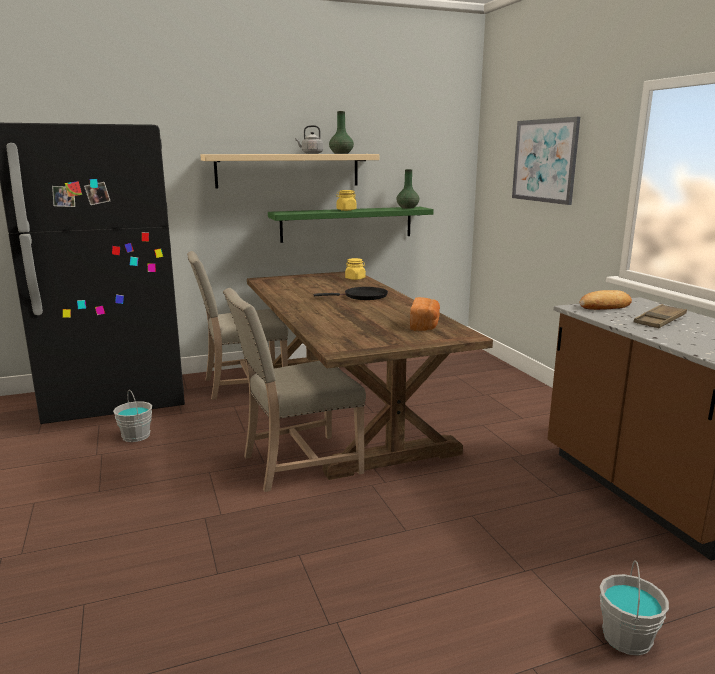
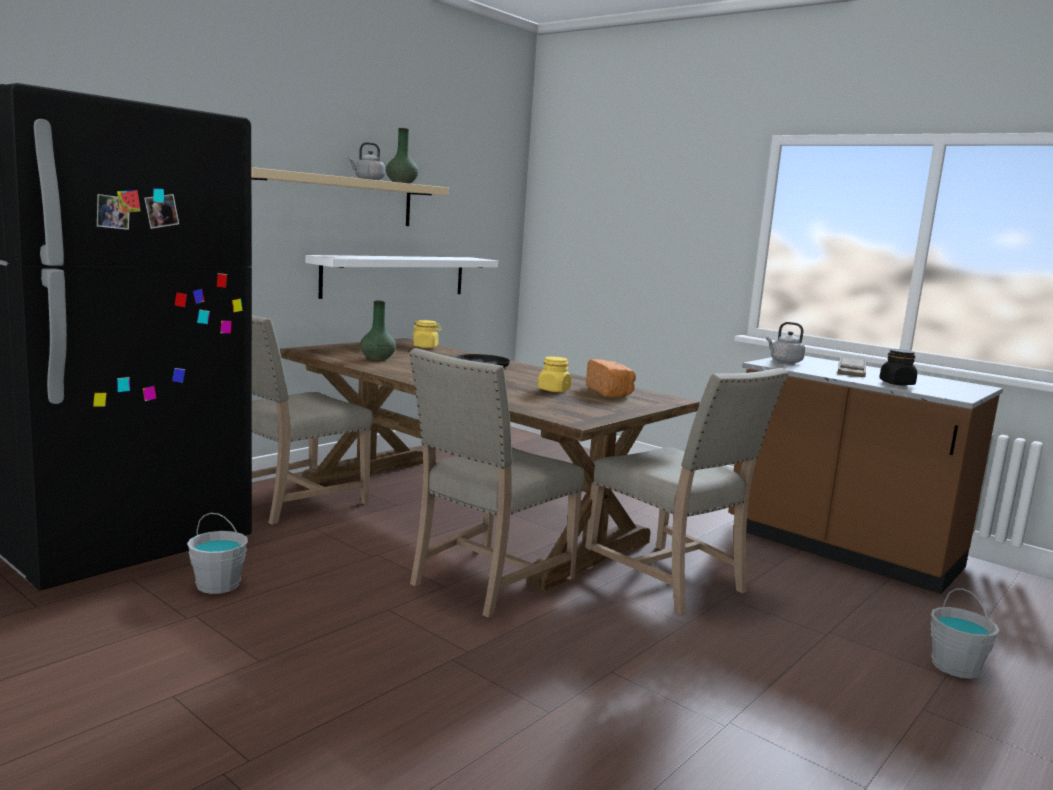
camera: 30 degrees left, 5 degrees down
green shelf [268,207,434,243] -> white shelf [305,255,498,299]
yellow jar [336,190,356,211] -> yellow jar moved to [538,356,571,392]
green vase [396,169,419,208] -> green vase moved to [360,301,396,360]
picture [512,117,580,205] -> none
bread [579,290,632,310] -> grey kettle [766,322,805,363]
none -> beige chair [585,368,789,615]
none -> black jar [879,349,917,385]

